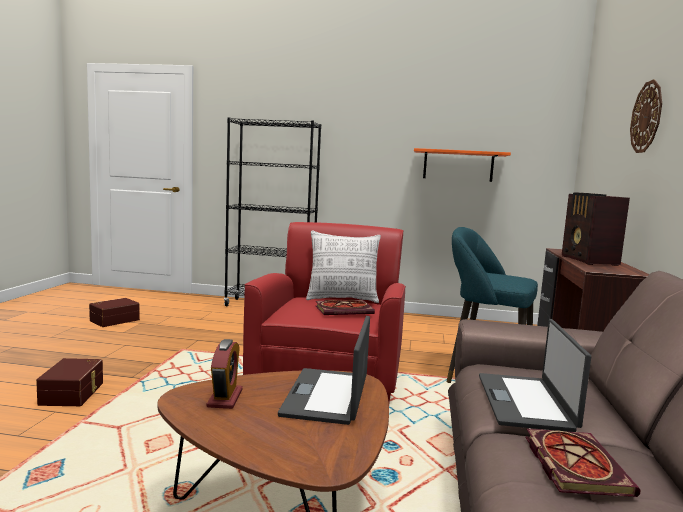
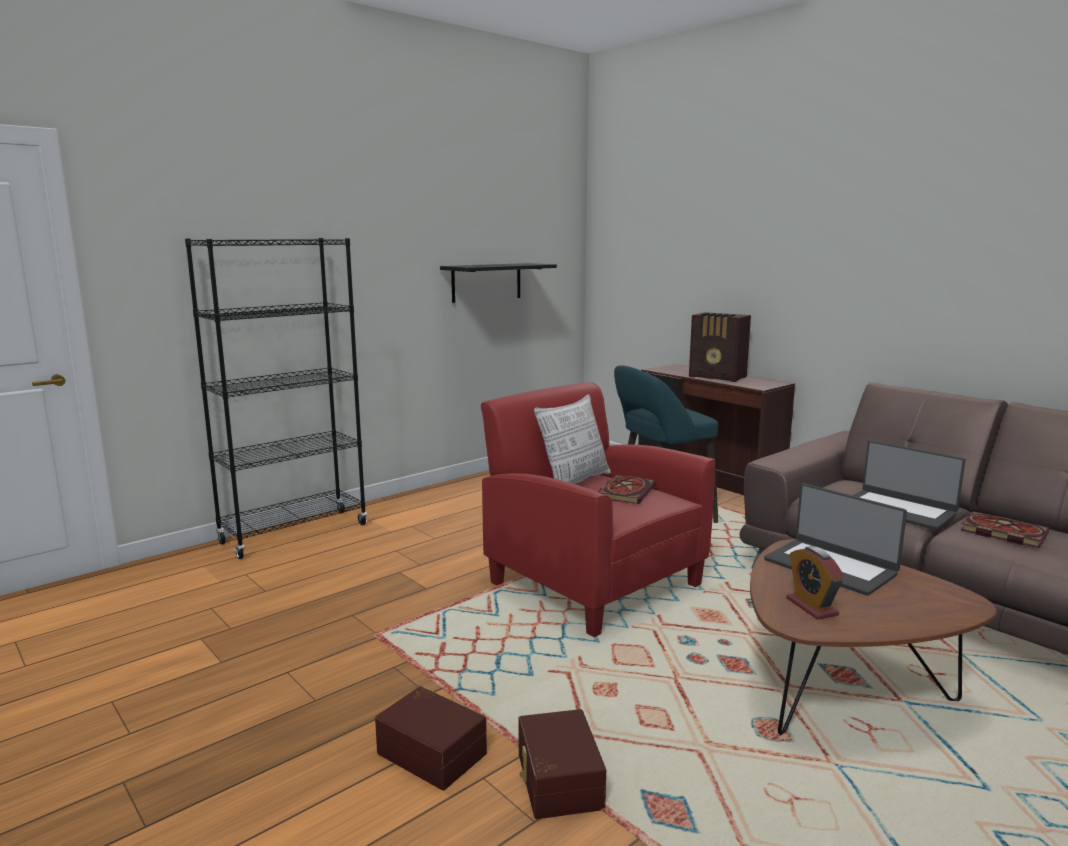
camera: 50 degrees left, 5 degrees up
brown storage box [89,298,140,327] -> brown storage box moved to [518,709,606,819]
alarm clock [207,339,243,409] -> alarm clock turned 150 degrees counterclockwise [786,546,844,620]
orange shelf [414,148,511,182] -> black shelf [440,263,557,303]
wall clock [630,79,662,153] -> none

